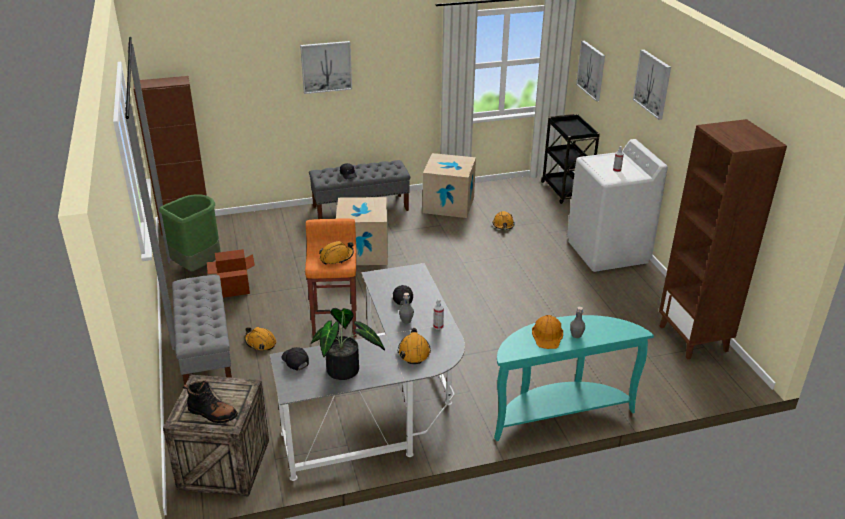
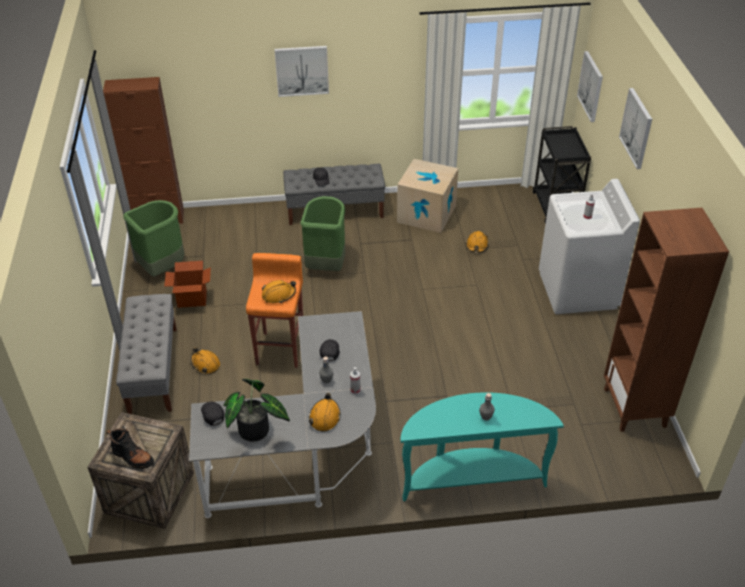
camera: 10 degrees right, 10 degrees up
cardboard box [336,197,388,265] -> green trash can [300,196,345,271]
orange hard hat [532,315,563,349] -> none

